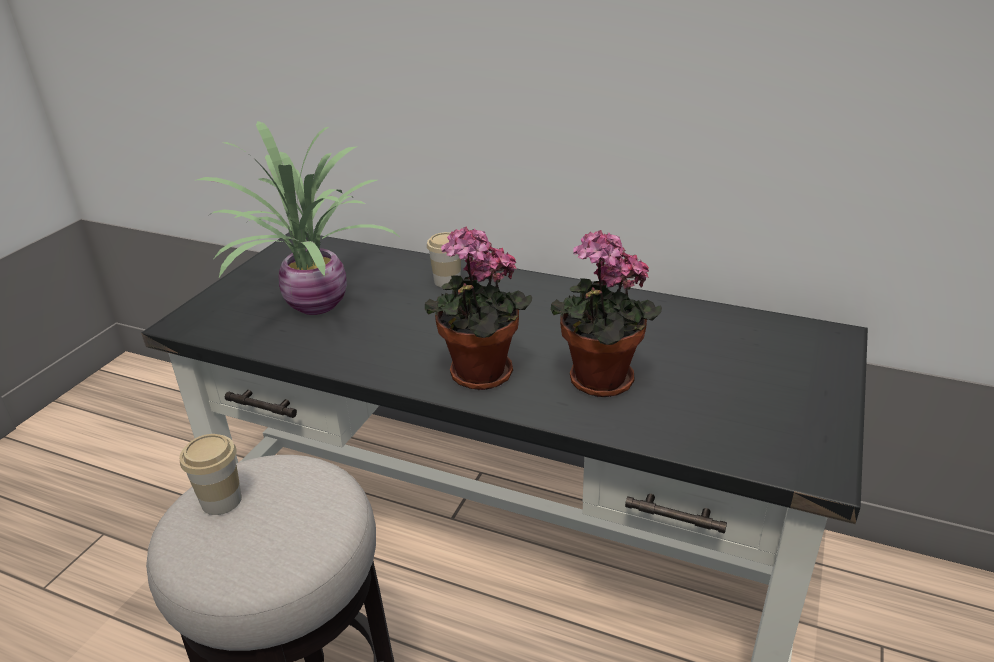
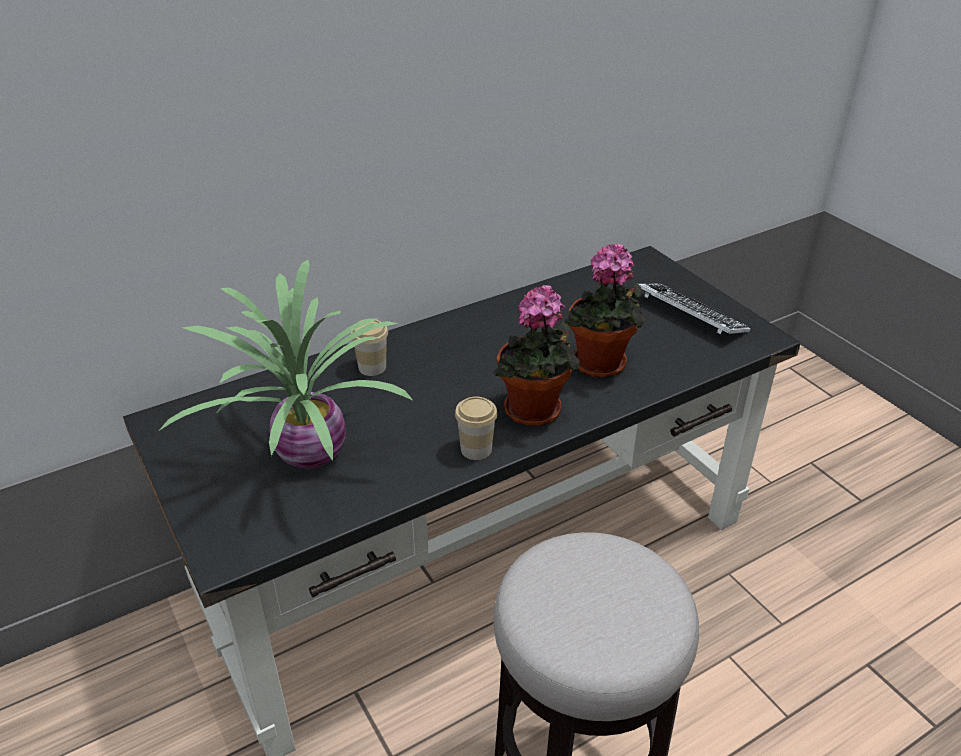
camera: 55 degrees left, 5 degrees up
cup [180,434,242,515] -> cup moved to [455,397,498,460]
none -> keyboard [638,283,751,334]

